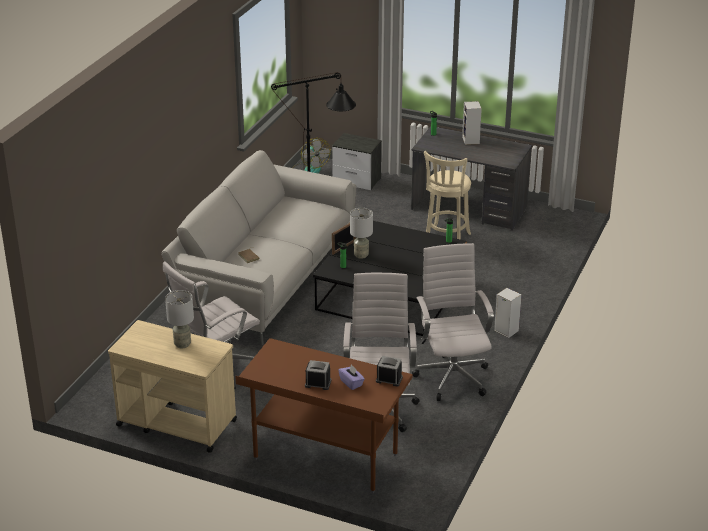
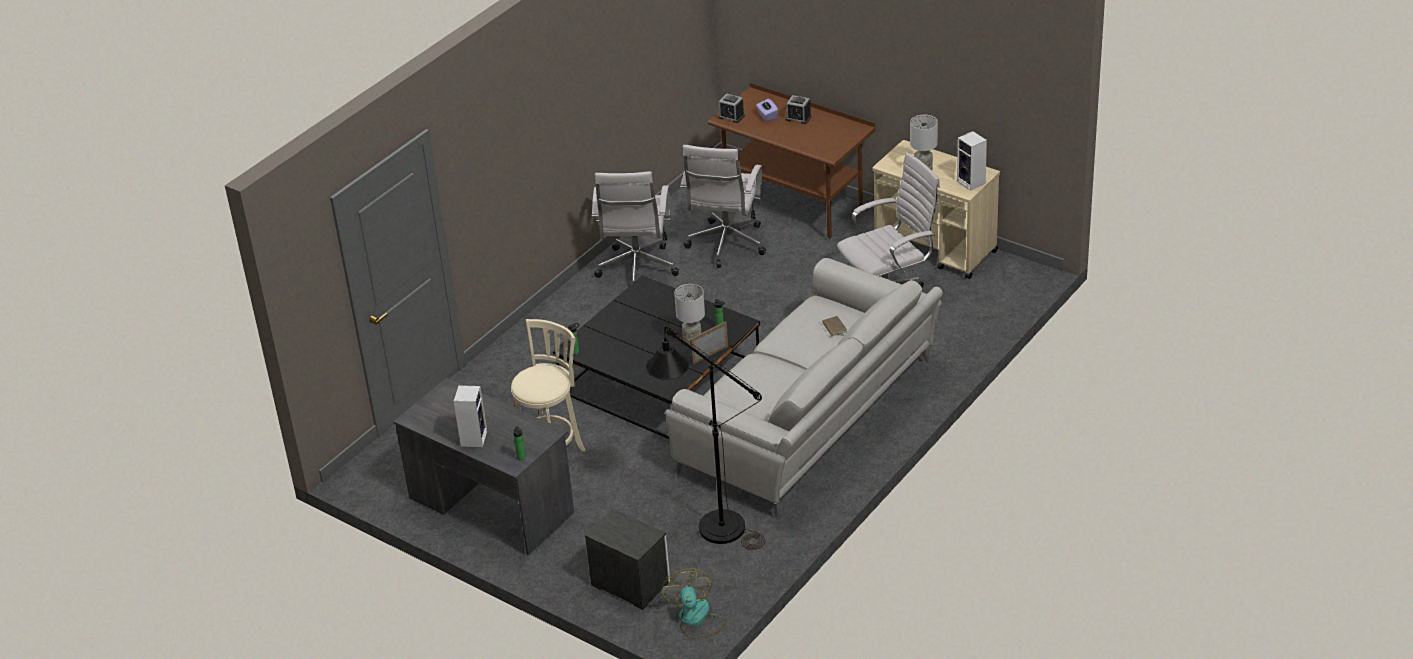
camera: 165 degrees left, 5 degrees up
speaker [494,288,522,338] -> speaker moved to [957,131,987,191]

